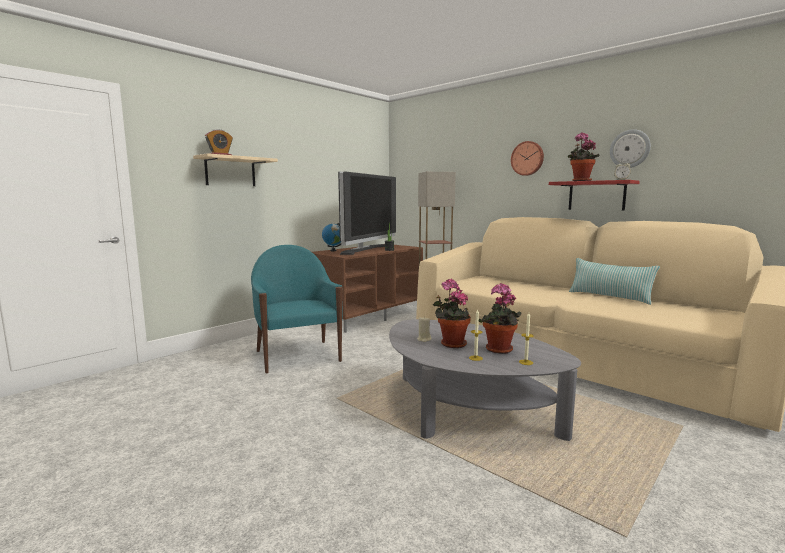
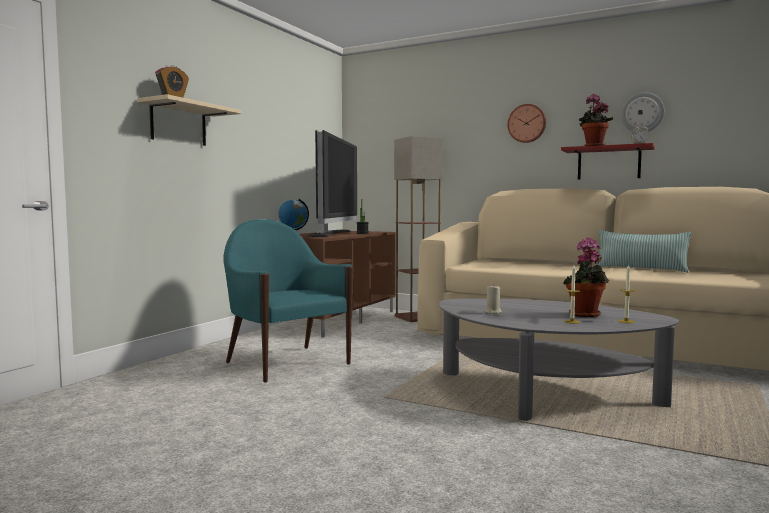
camera: 15 degrees left, 5 degrees down
potted plant [433,279,471,348] -> none

